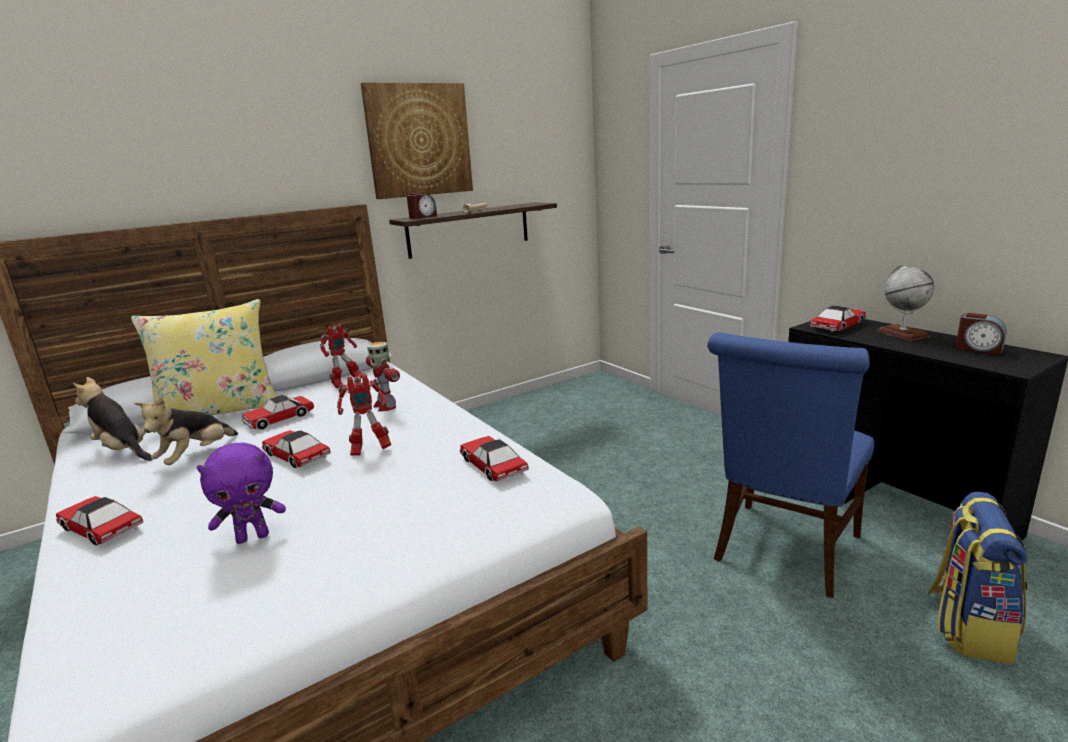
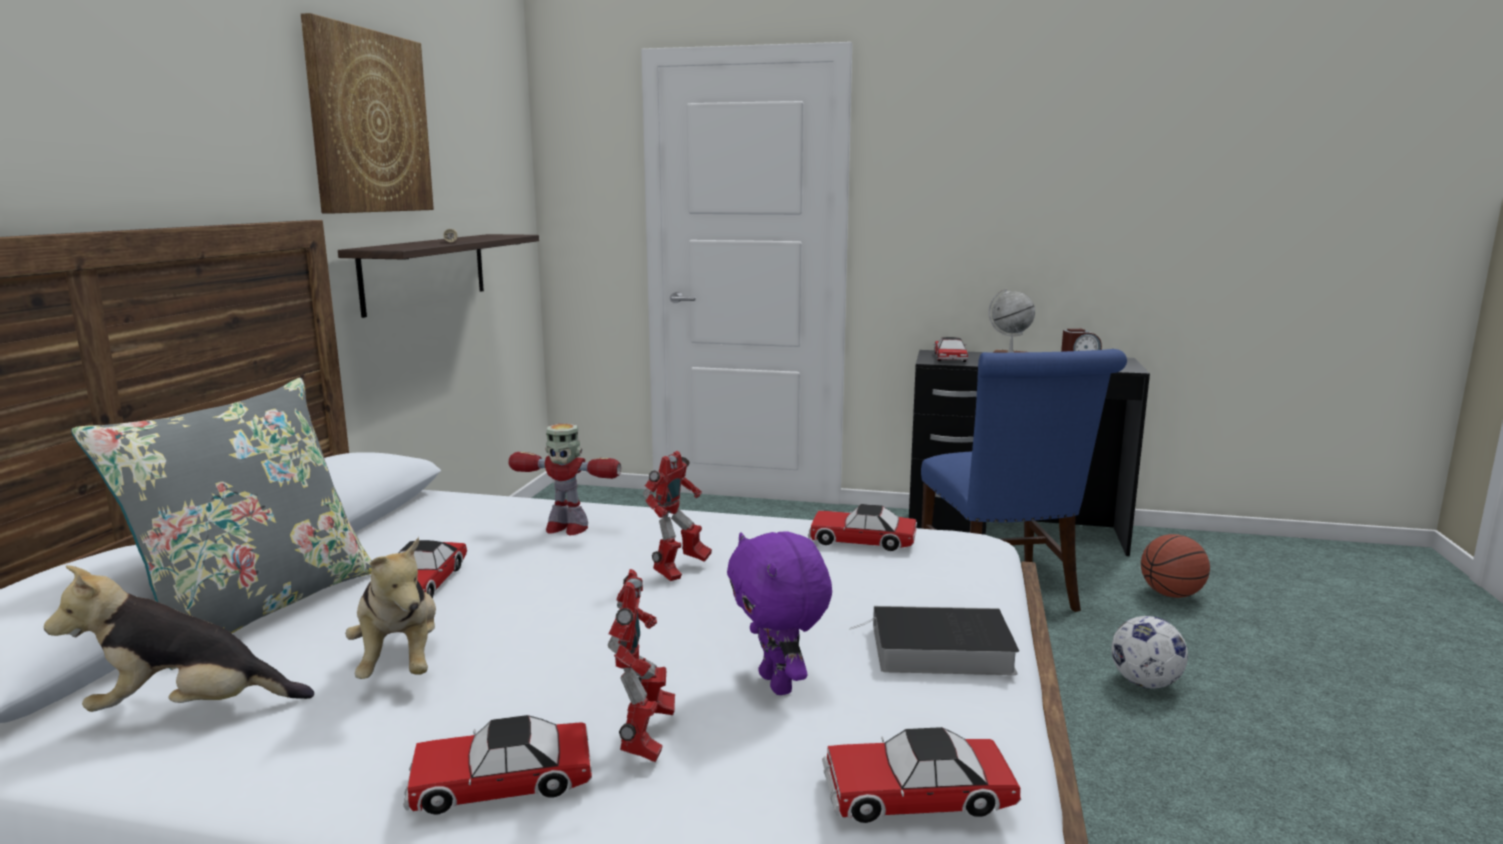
camera: 45 degrees left, 5 degrees down
yellow pillow [131,299,276,415] -> grey pillow [71,378,372,670]
purple plush toy [197,442,286,544] -> purple plush toy turned 135 degrees clockwise [727,532,832,695]
toy car [262,430,331,468] -> toy car moved to [822,727,1021,823]
toy robot [320,324,364,388] -> toy robot moved to [608,569,675,762]
alarm clock [407,193,437,219] -> none
backpack [927,492,1028,664] -> basketball [1141,534,1210,598]
none -> book [849,606,1019,675]
none -> football [1111,616,1188,688]

